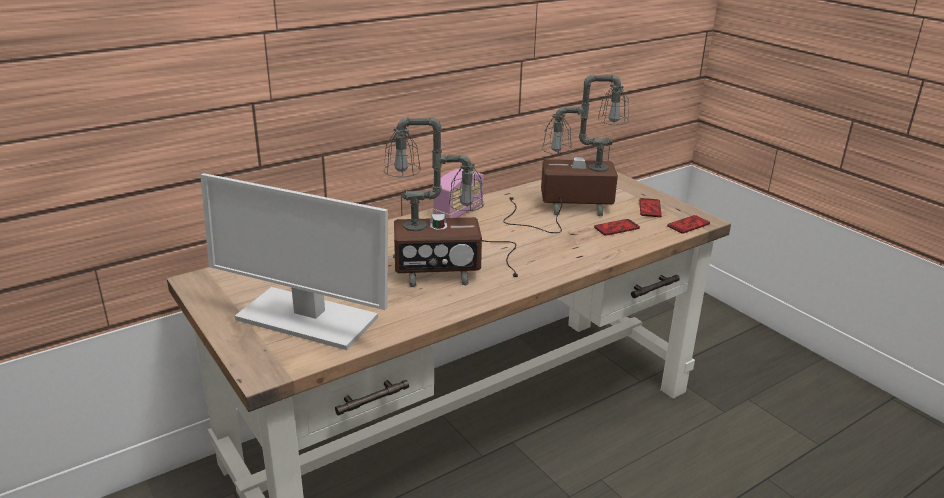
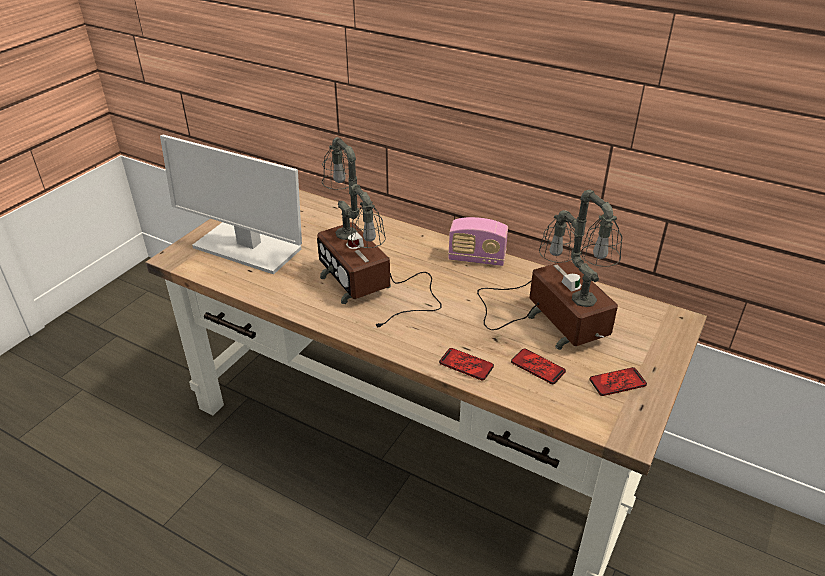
camera: 65 degrees right, 10 degrees up
monitor [200,173,388,350] -> monitor turned 60 degrees counterclockwise [160,135,302,274]
phone [667,215,710,234] -> phone moved to [439,348,494,380]

